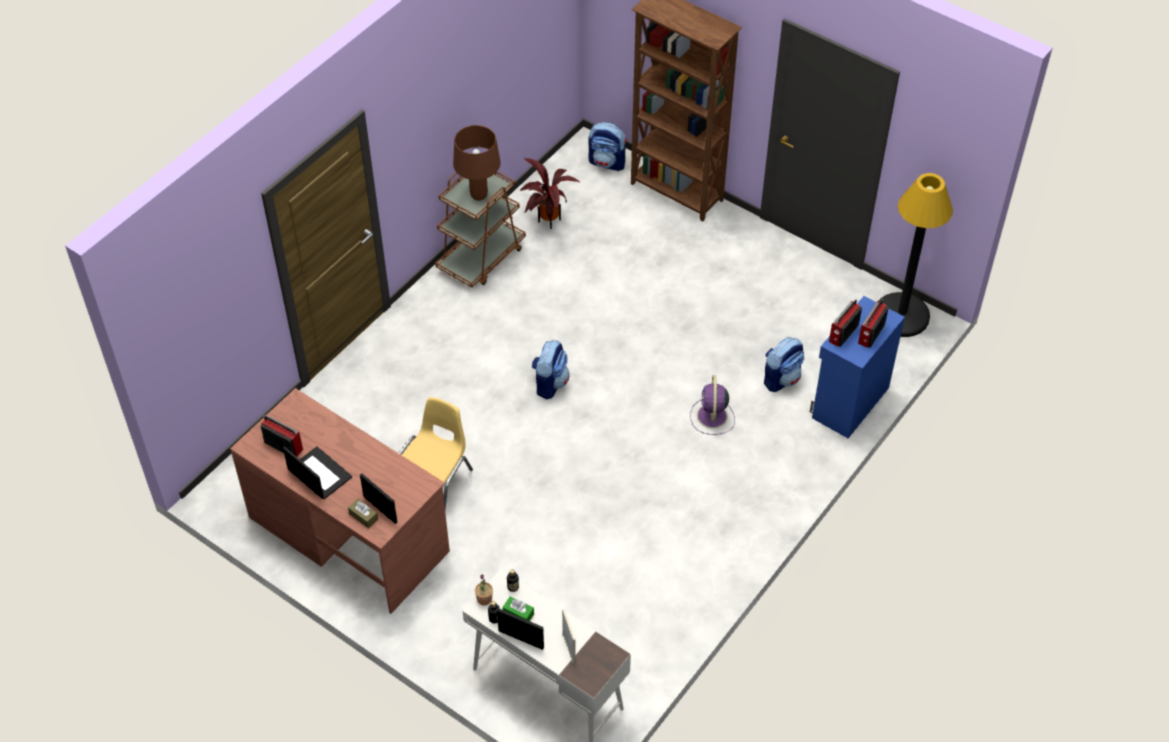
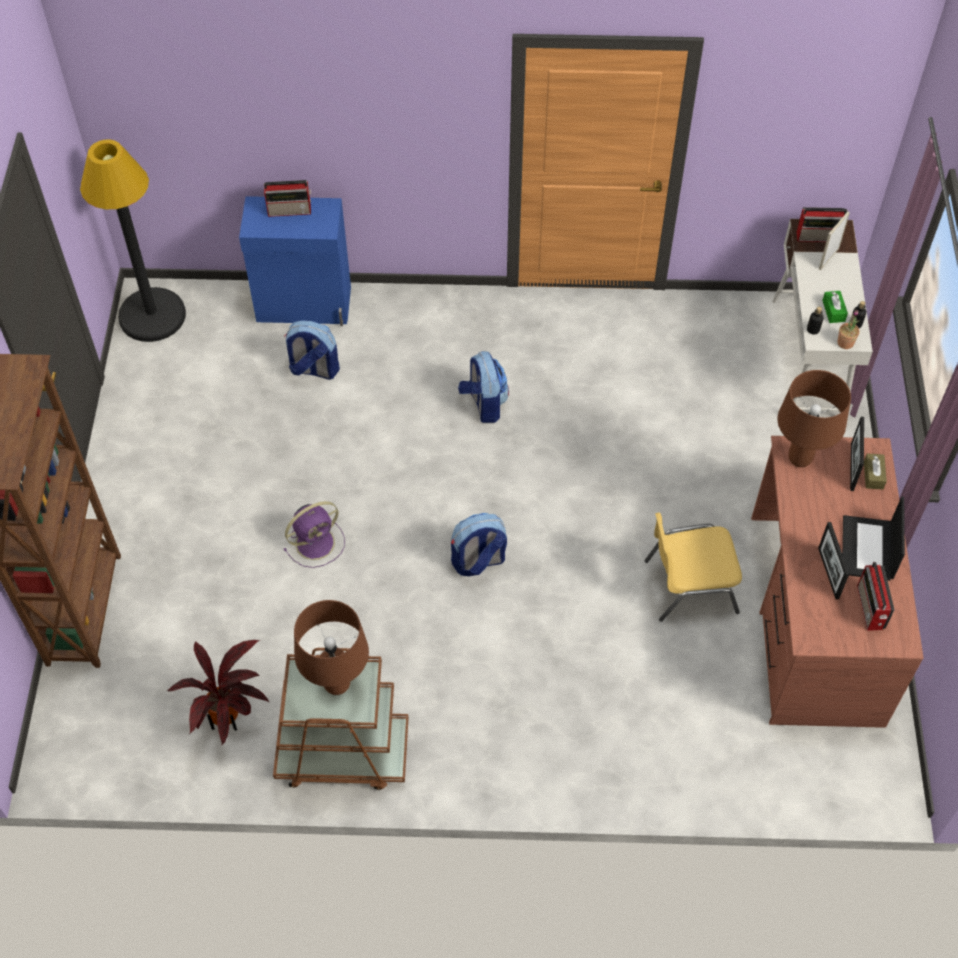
camera: 125 degrees left, 5 degrees up
picture frame [497,608,544,650] -> picture frame moved to [818,522,849,599]
backpack [588,122,627,171] -> backpack moved to [458,351,509,423]
purple fan [690,375,735,435] -> purple fan moved to [283,501,345,568]
radio [829,300,862,347] -> radio moved to [796,207,848,242]
none -> brown table lamp [777,370,851,467]

